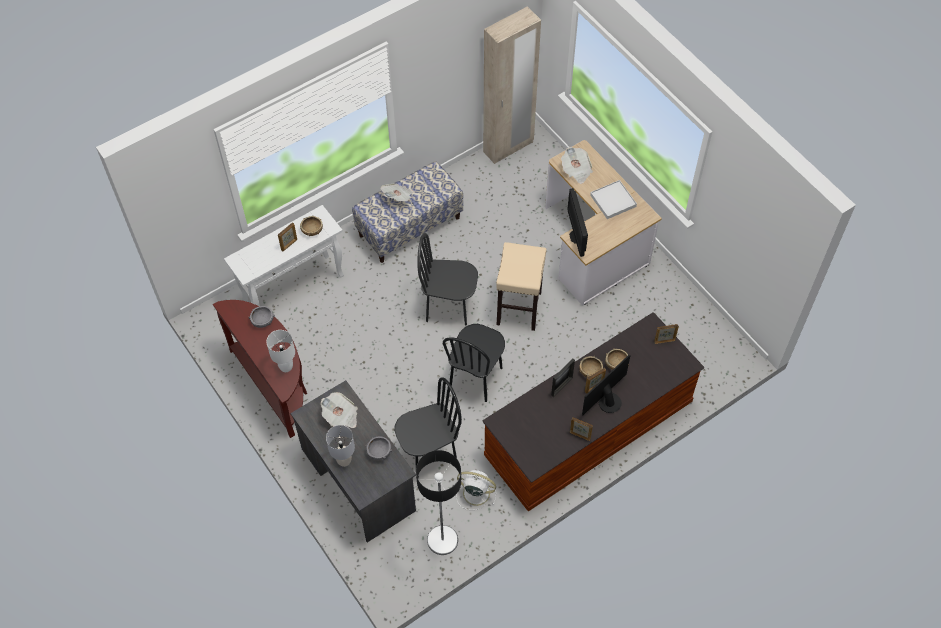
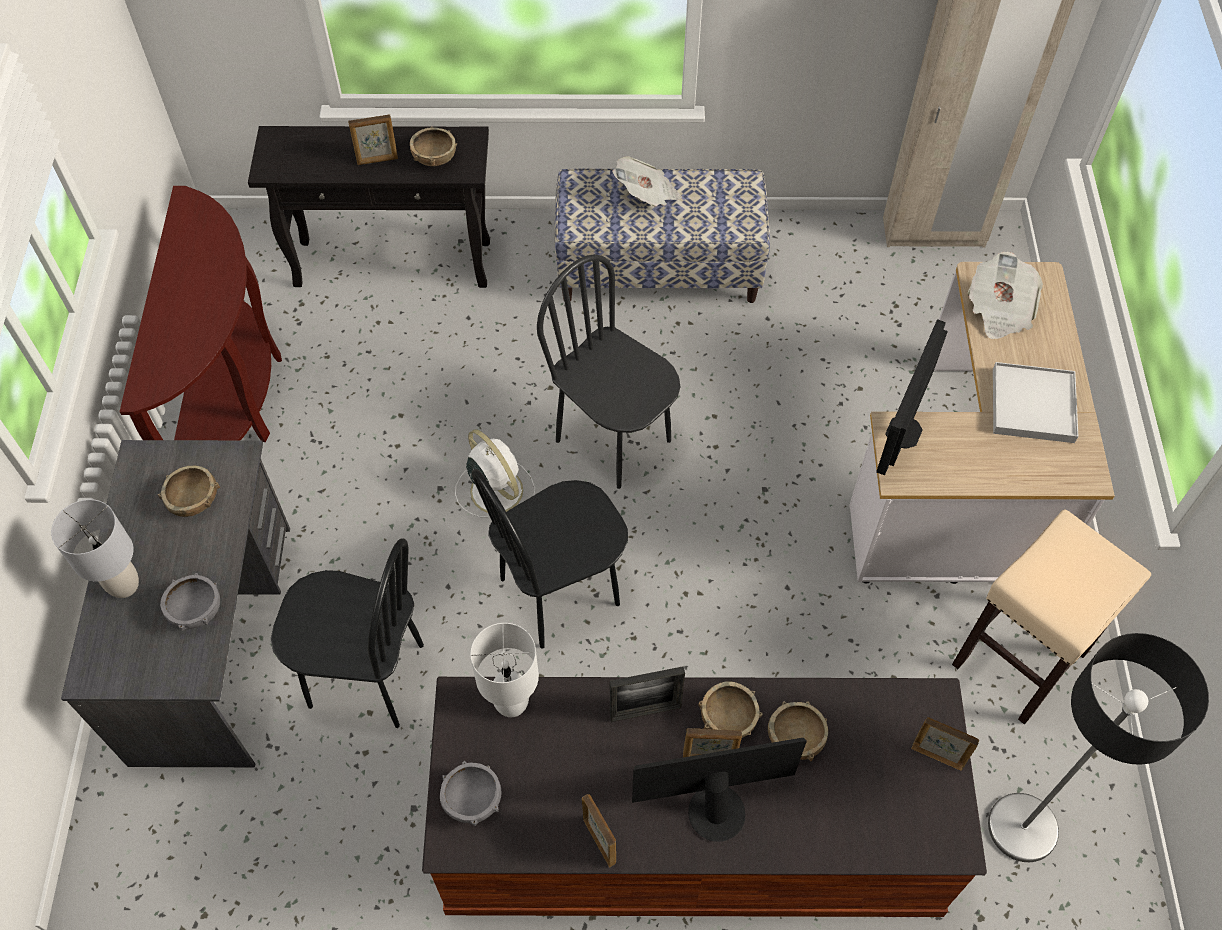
camera: 35 degrees right, 0 degrees up
white console table [224,205,344,306] -> black console table [248,126,490,288]
grey bowl [249,306,275,328] -> grey bowl moved to [440,761,501,826]
white table lamp [266,330,295,372] -> white table lamp moved to [470,623,539,717]
newspaper [321,392,358,428] -> brown bowl [158,466,220,517]
floor lamp [416,450,461,555] -> floor lamp moved to [988,633,1209,862]
white fan [456,470,496,510] -> white fan moved to [455,429,535,517]
beige stool [496,242,547,331] -> beige stool moved to [952,510,1151,724]

